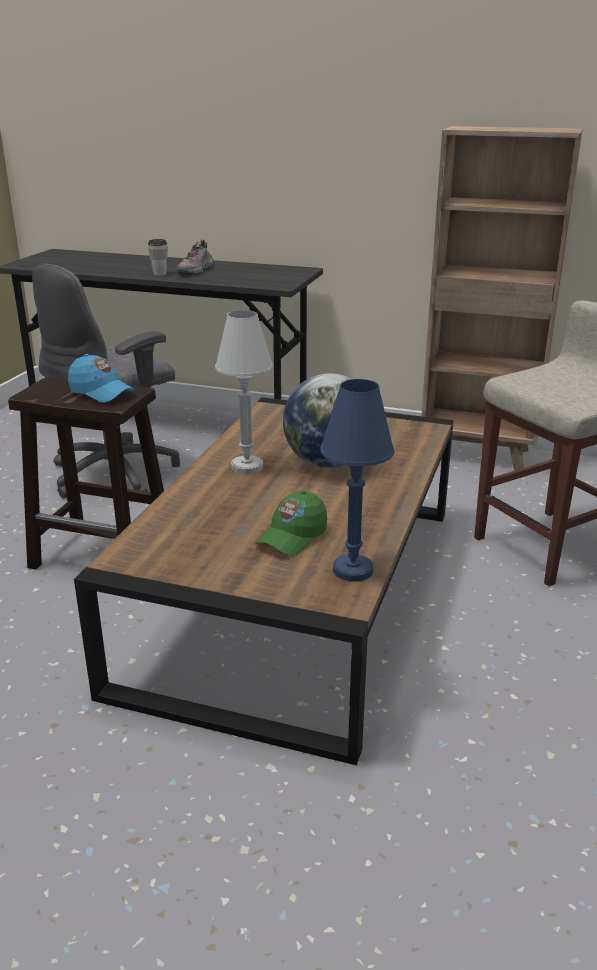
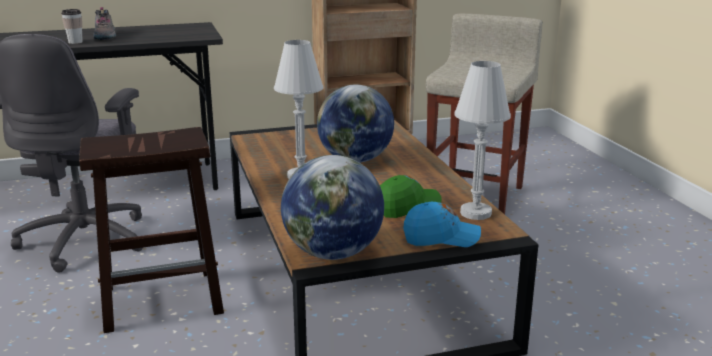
camera: 35 degrees left, 5 degrees down
blue cap [68,354,135,403] -> blue cap moved to [403,202,481,247]
green cap [255,491,327,555] -> green cap turned 120 degrees counterclockwise [380,175,442,218]
blue table lamp [320,379,394,581] -> white table lamp [454,61,511,220]
none -> globe [281,155,384,260]

